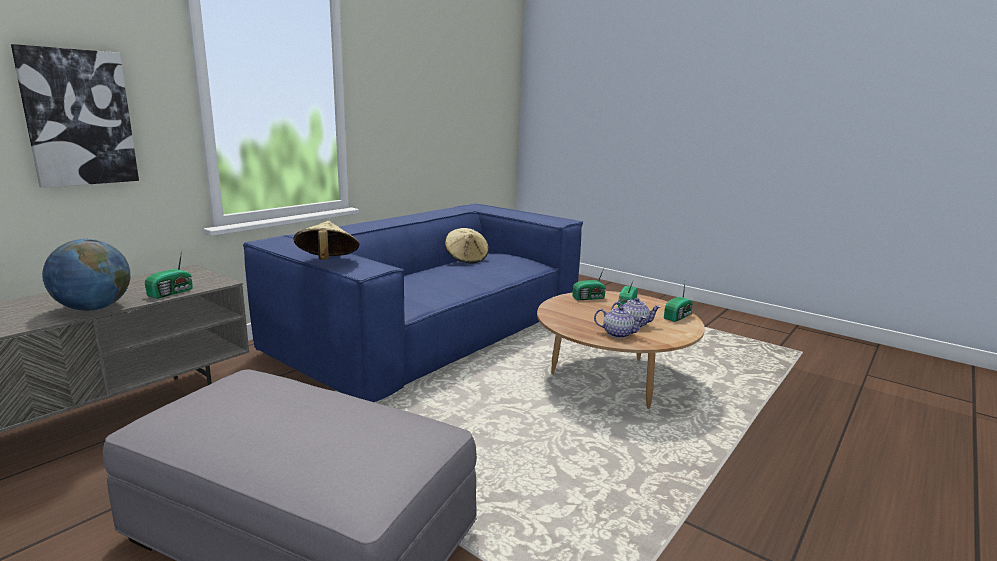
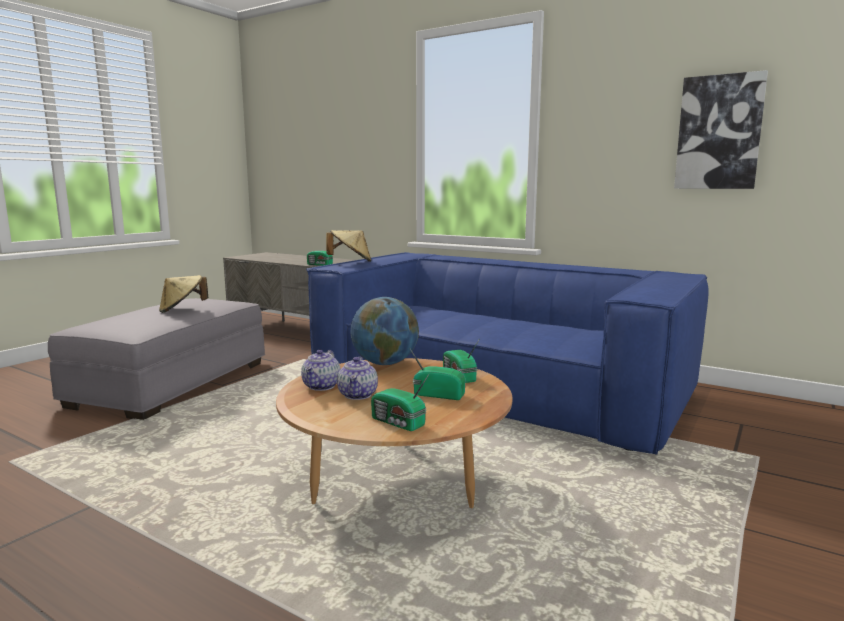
camera: 85 degrees right, 5 degrees down
picture [11,44,139,188] -> picture moved to [674,70,768,189]
globe [42,239,130,311] -> globe moved to [350,297,419,365]
beige hat [445,228,489,263] -> beige hat moved to [159,275,208,313]

